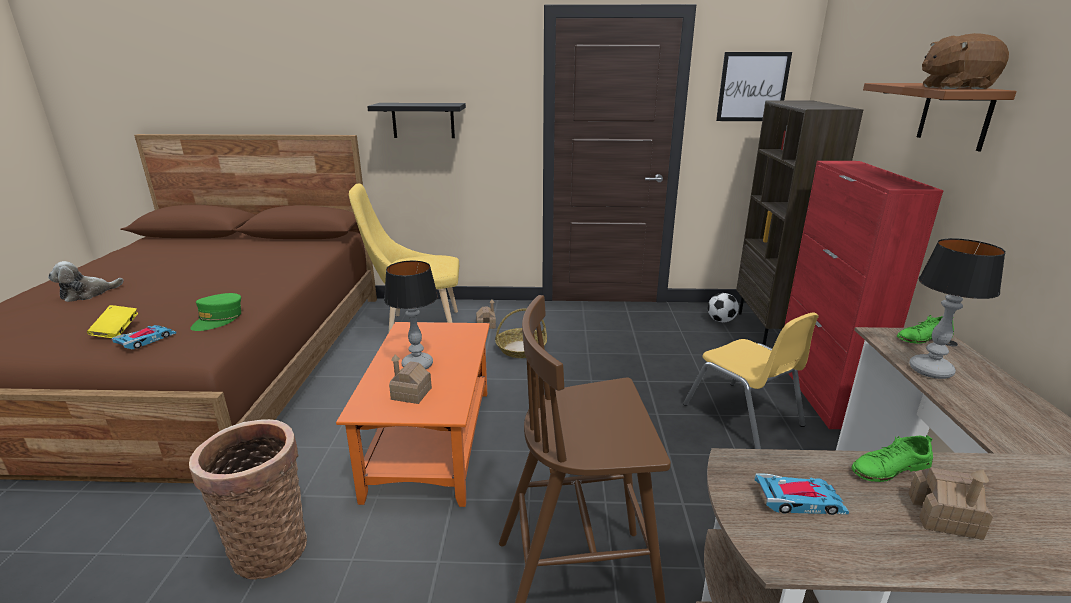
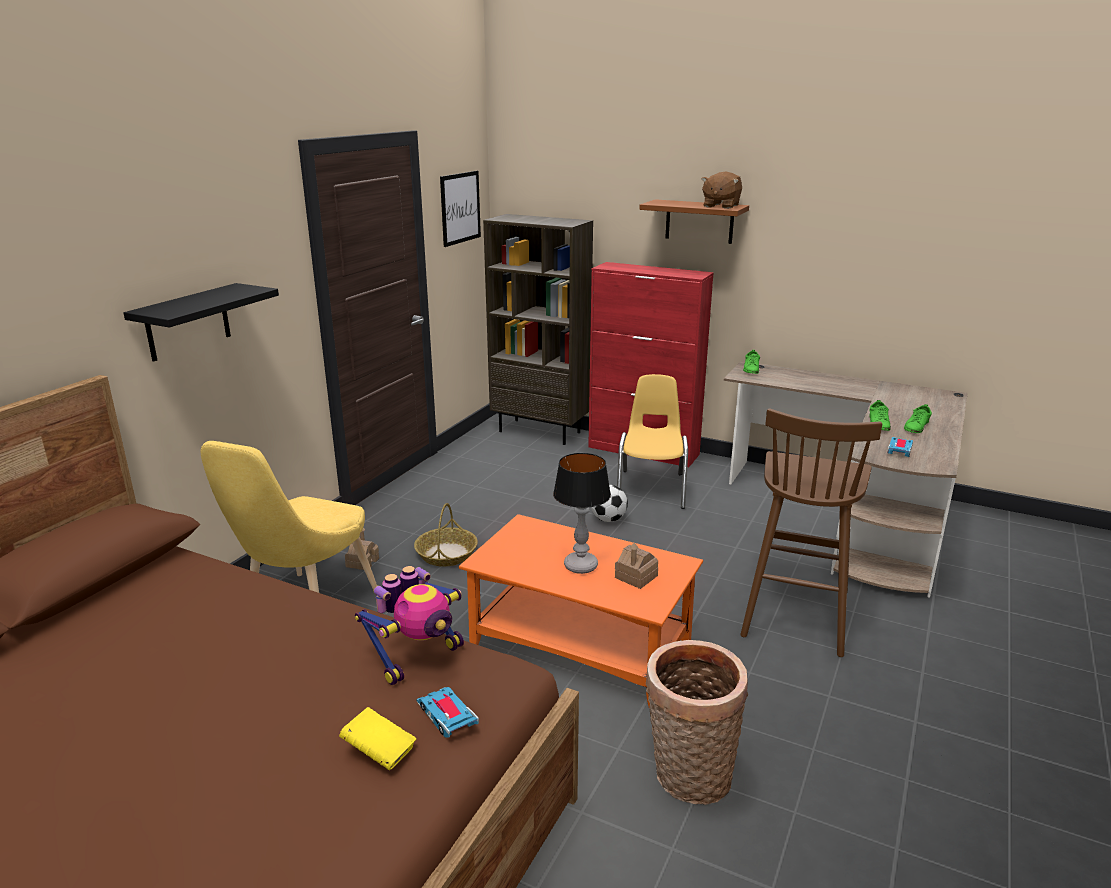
camera: 65 degrees left, 0 degrees up
plush toy [48,261,124,302] -> none
green cap [190,293,241,331] -> toy robot [355,566,464,685]
yellow chair [683,312,819,449] -> yellow chair turned 75 degrees counterclockwise [617,374,688,509]
football [708,293,739,323] -> football moved to [591,485,628,522]
toy house [908,468,993,540] -> green shoe [904,404,932,433]
table lamp [909,238,1006,379] -> none

